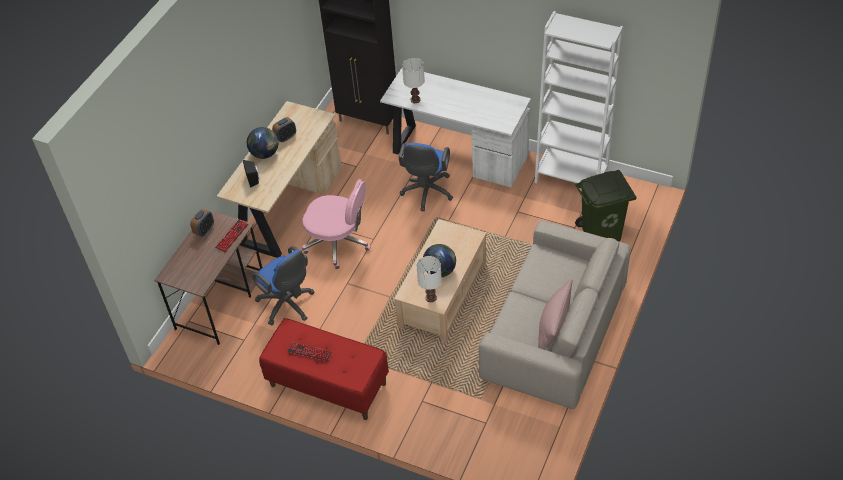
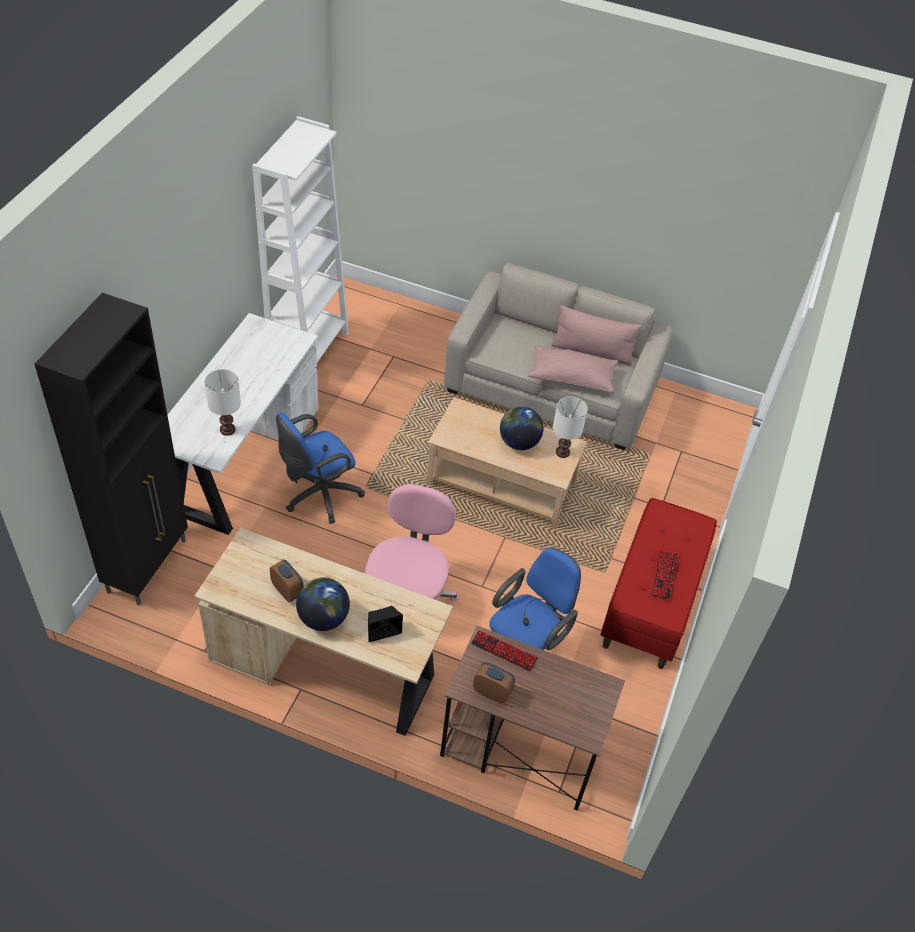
camera: 100 degrees left, 0 degrees up
blue office chair [399,143,453,211] -> blue office chair turned 135 degrees clockwise [276,413,365,524]
green trash can [575,170,637,242] -> none
none -> pink pillow [528,345,618,393]

